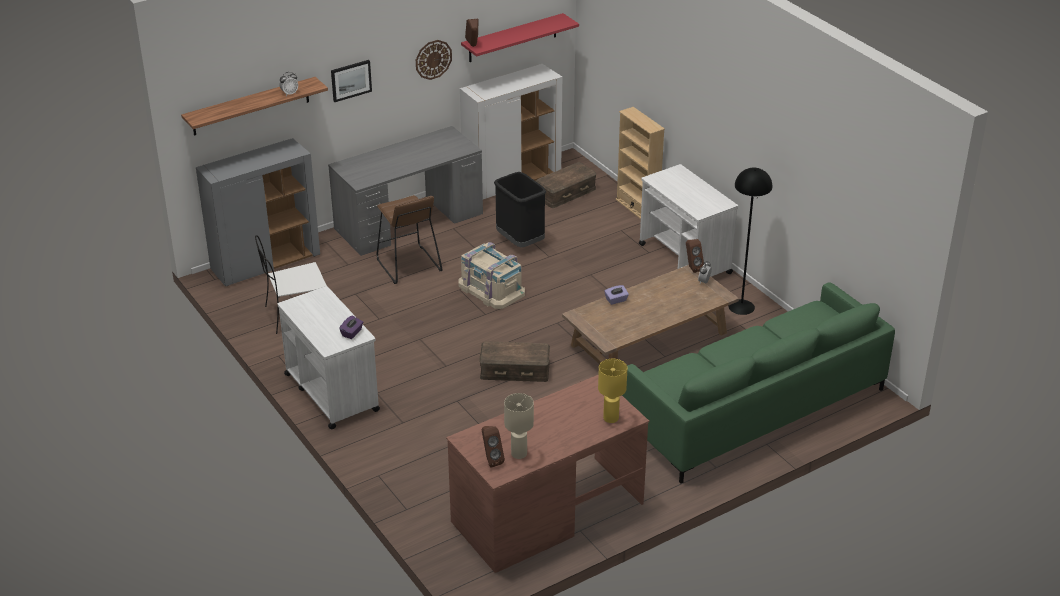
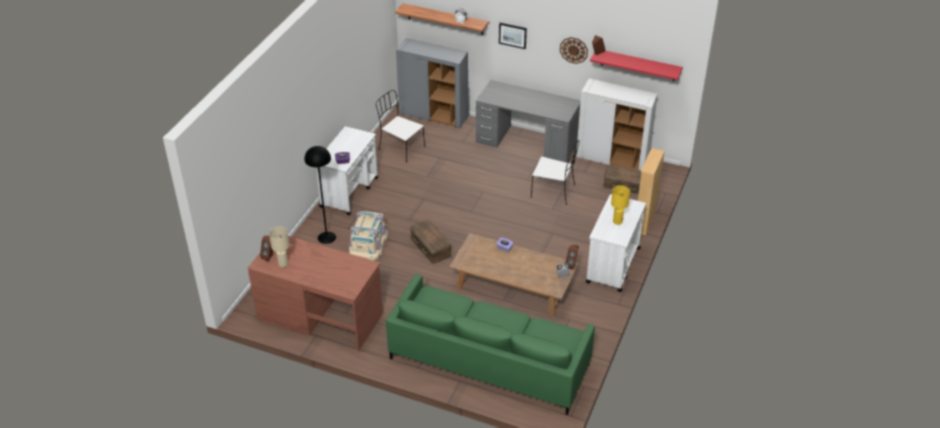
camera: 55 degrees right, 5 degrees up
brown stool [377,195,442,284] -> none
beige storage box [458,242,525,309] -> beige storage box moved to [349,211,388,260]
black trash can [494,172,546,247] -> white chair [531,140,580,205]
yellow table lamp [598,359,627,423] -> yellow table lamp moved to [611,185,630,225]
black floor lamp [728,168,772,315] -> black floor lamp moved to [304,146,336,244]

